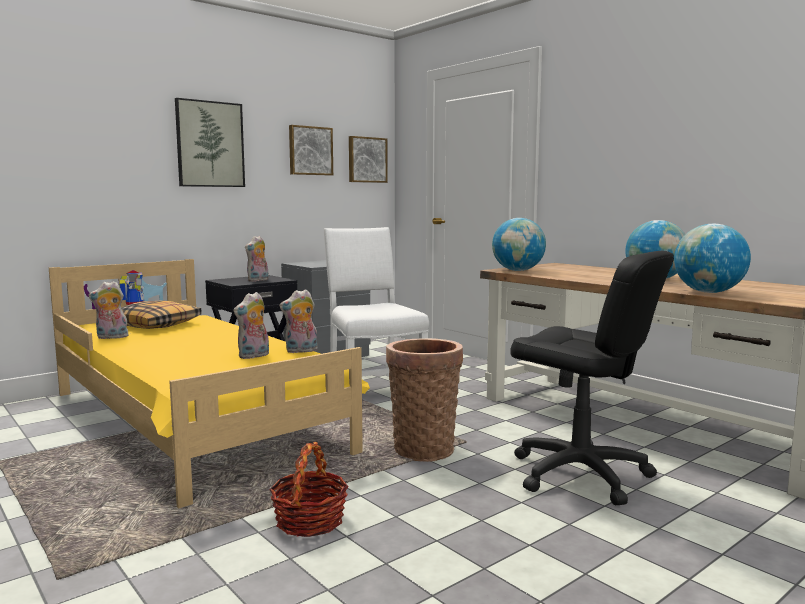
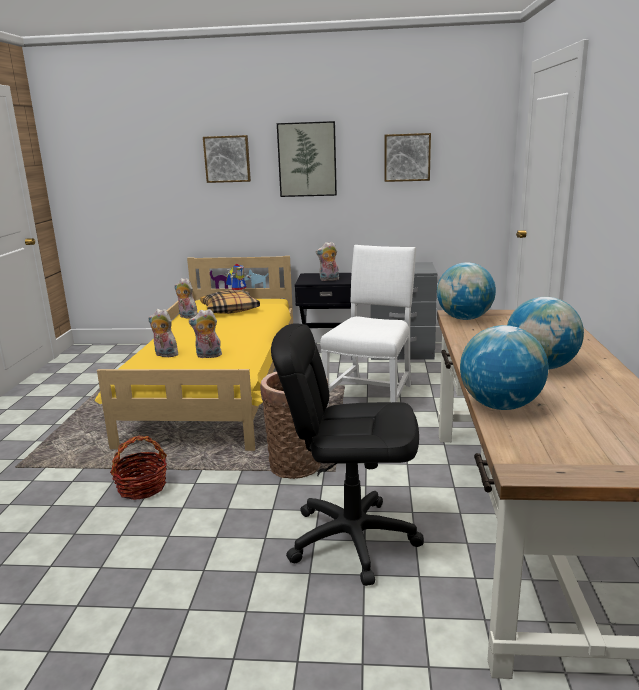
camera: 45 degrees right, 10 degrees up
plush toy [279,289,317,353] -> plush toy moved to [148,309,178,357]
picture [349,136,388,183] -> picture moved to [203,135,251,183]
black office chair [510,251,674,505] -> black office chair turned 105 degrees clockwise [271,323,424,586]

